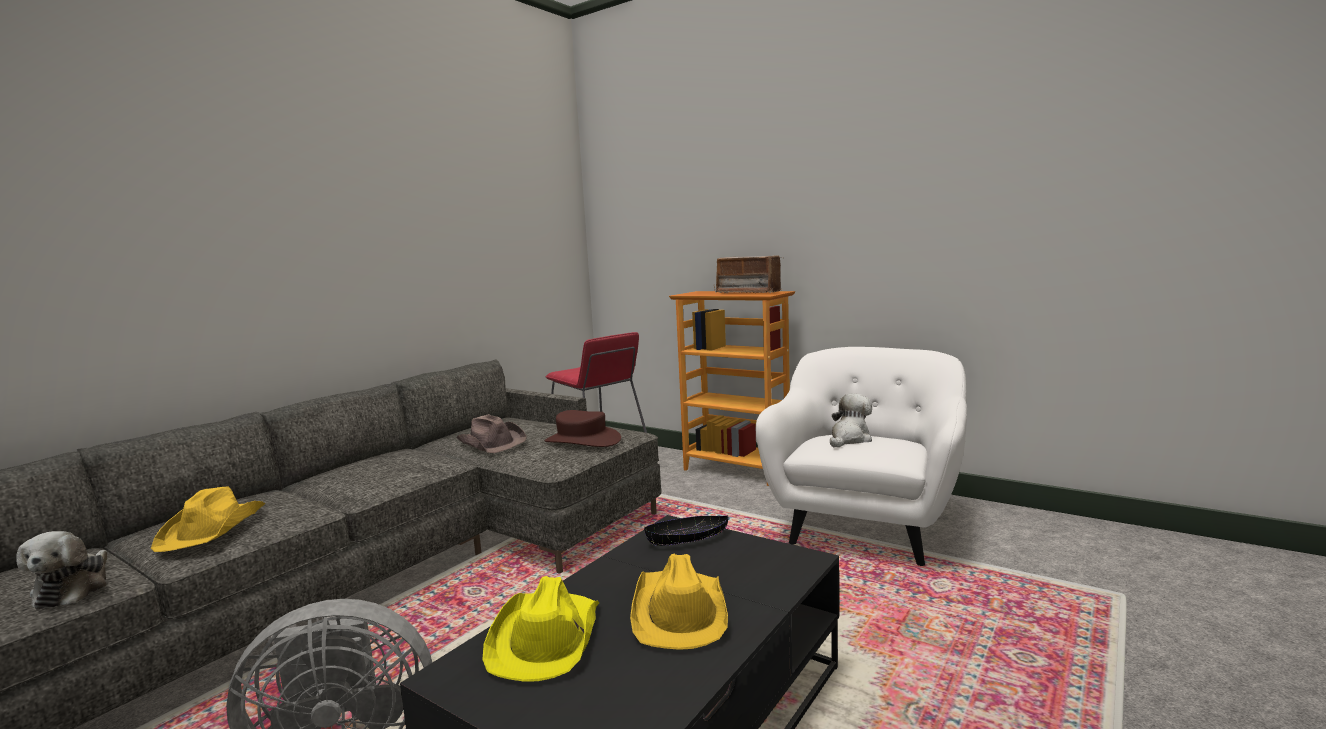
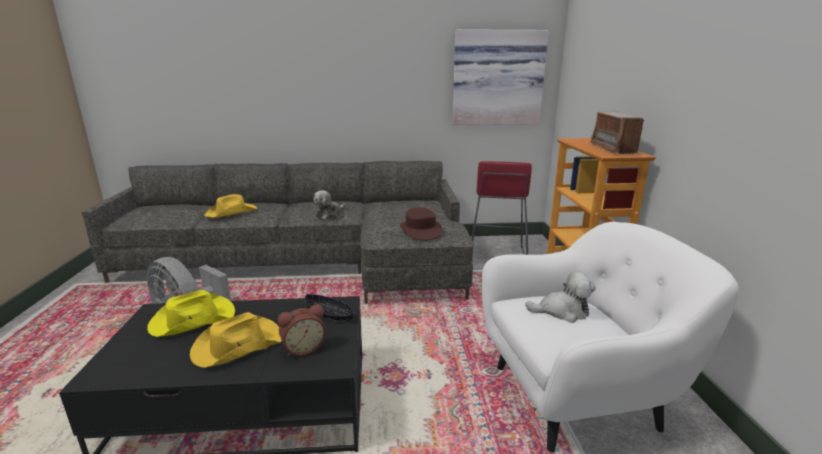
camera: 50 degrees right, 10 degrees up
plush toy [16,531,107,609] -> plush toy moved to [314,190,346,219]
brown hat [456,414,527,453] -> none
none -> alarm clock [278,305,326,356]
none -> picture [452,29,549,125]

